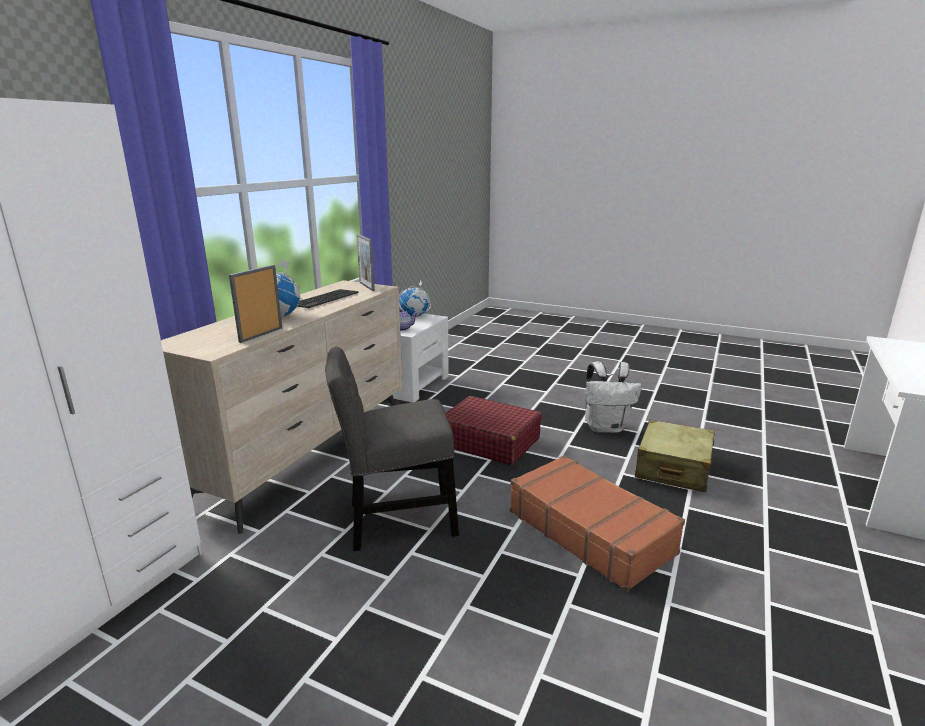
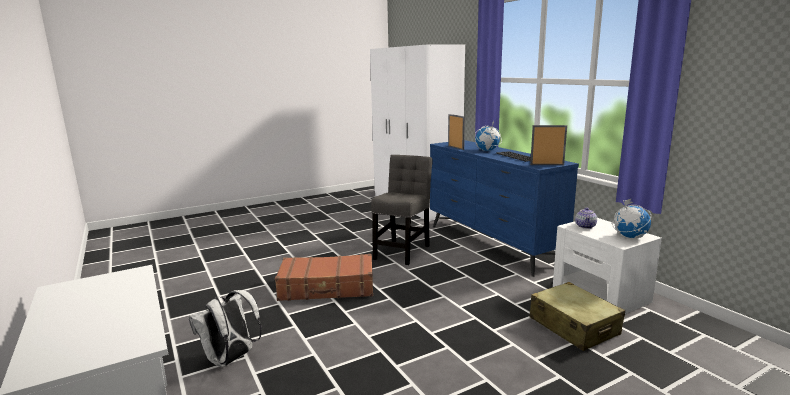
camera: 125 degrees right, 5 degrees down
beige dresser [161,280,403,534] -> blue dresser [430,140,579,277]
red suitcase [445,396,542,465] -> none
white backpack [585,362,642,433] -> white backpack moved to [189,290,262,367]
beige suitcase [635,420,714,492] -> beige suitcase moved to [529,282,625,351]

